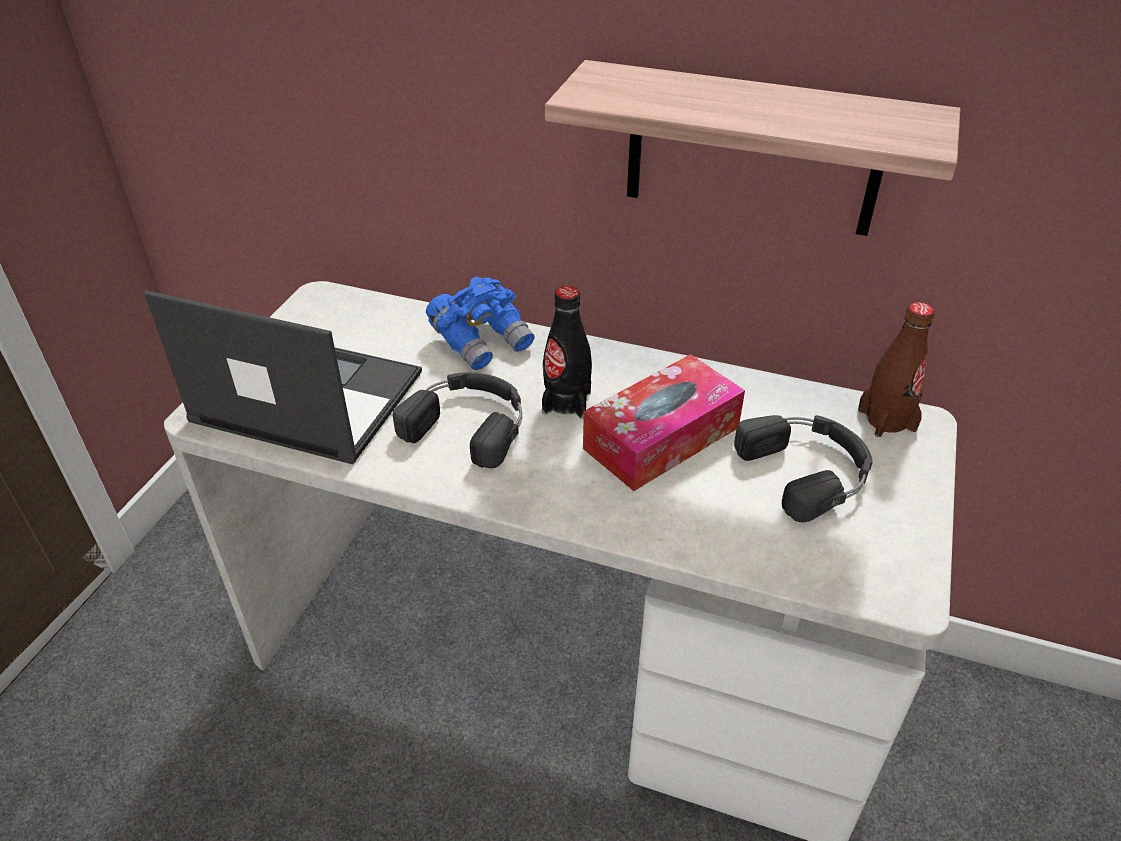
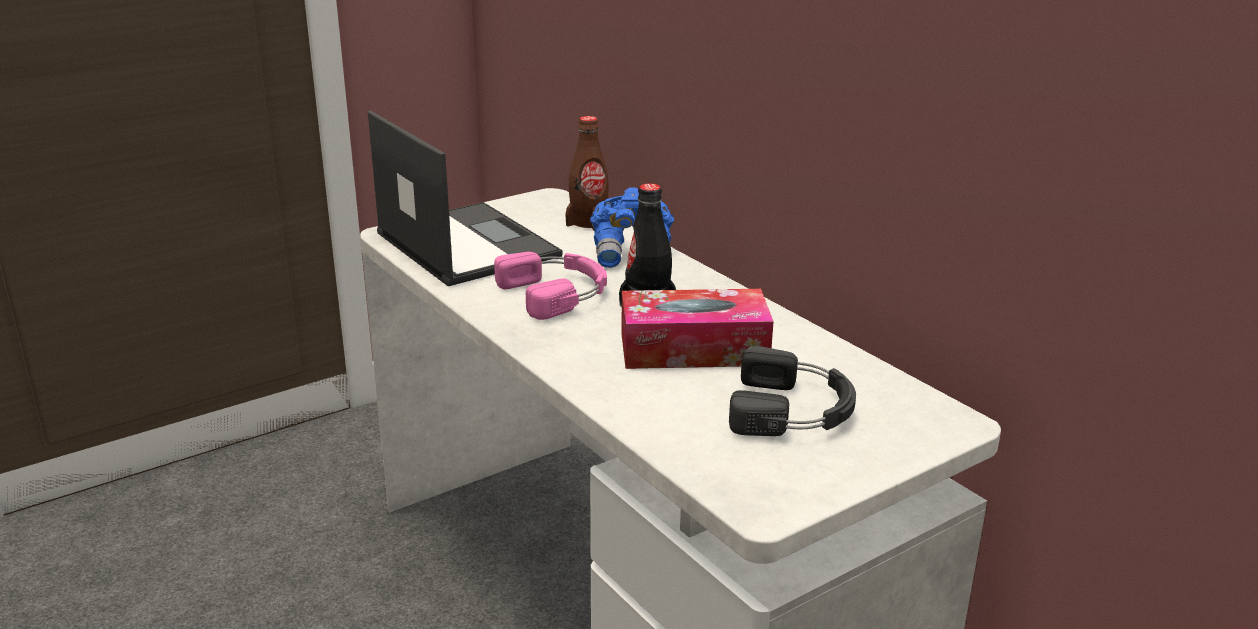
camera: 35 degrees right, 15 degrees down
black headphones [393,372,522,468] -> pink headphones [494,252,607,320]
shelf [545,60,960,236] -> none
brown bottle [858,302,935,437] -> brown bottle moved to [565,116,609,231]

